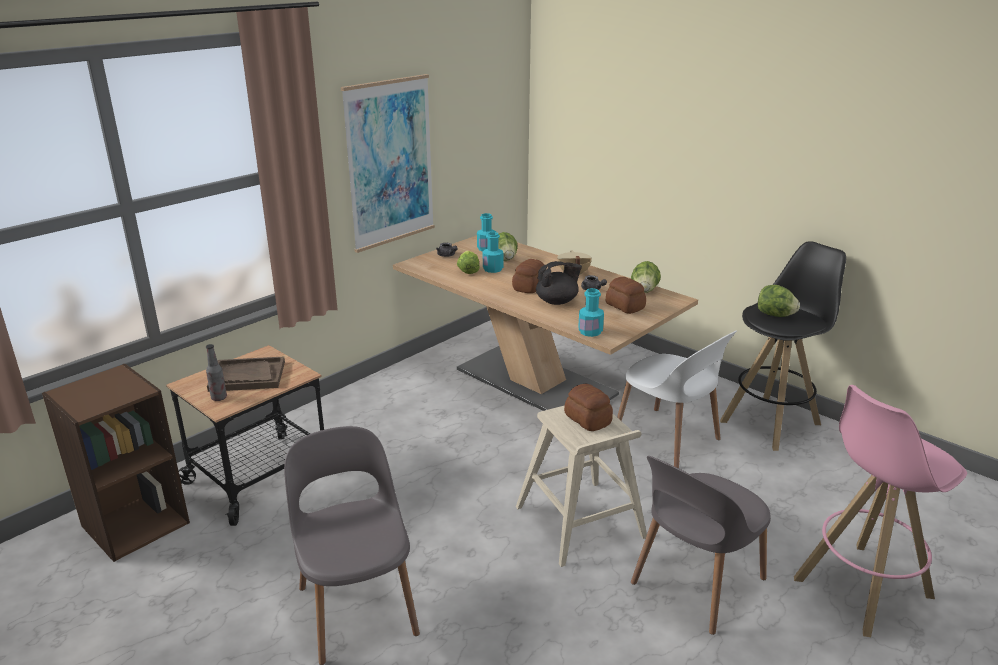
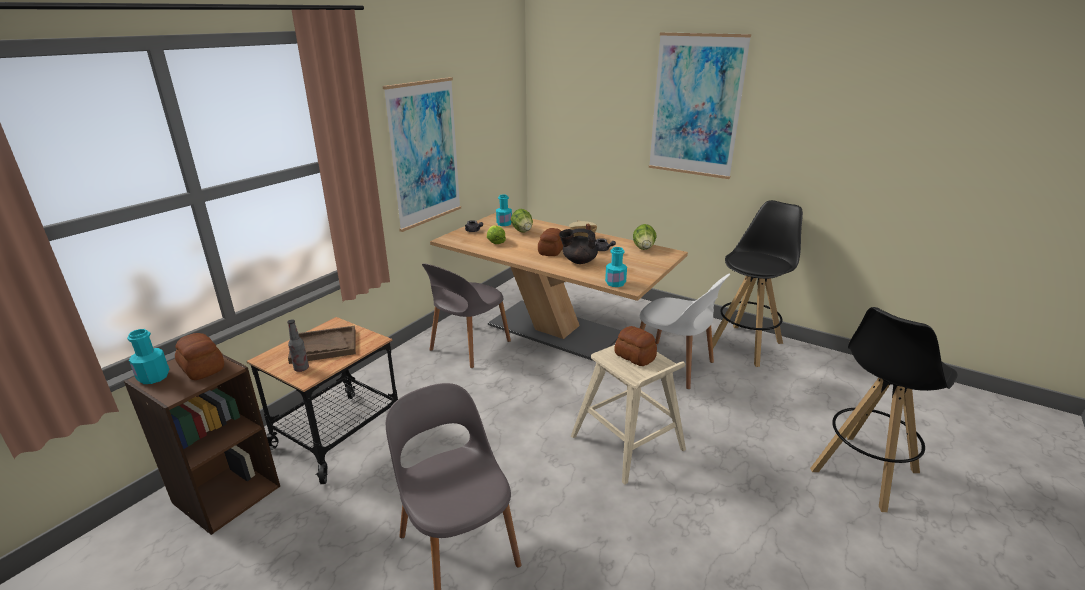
camera: 10 degrees left, 0 degrees up
turquoise bottle [483,232,503,273] -> turquoise bottle moved to [127,329,169,384]
black teapot [536,261,582,305] -> black teapot turned 150 degrees counterclockwise [559,228,598,264]
bread [606,277,646,314] -> bread moved to [175,333,224,380]
grey chair [631,456,771,635] -> grey chair moved to [422,263,511,368]
lettuce [758,285,800,317] -> none
pink stool [794,385,967,637] -> black stool [810,307,957,512]
none -> picture [649,32,751,179]

